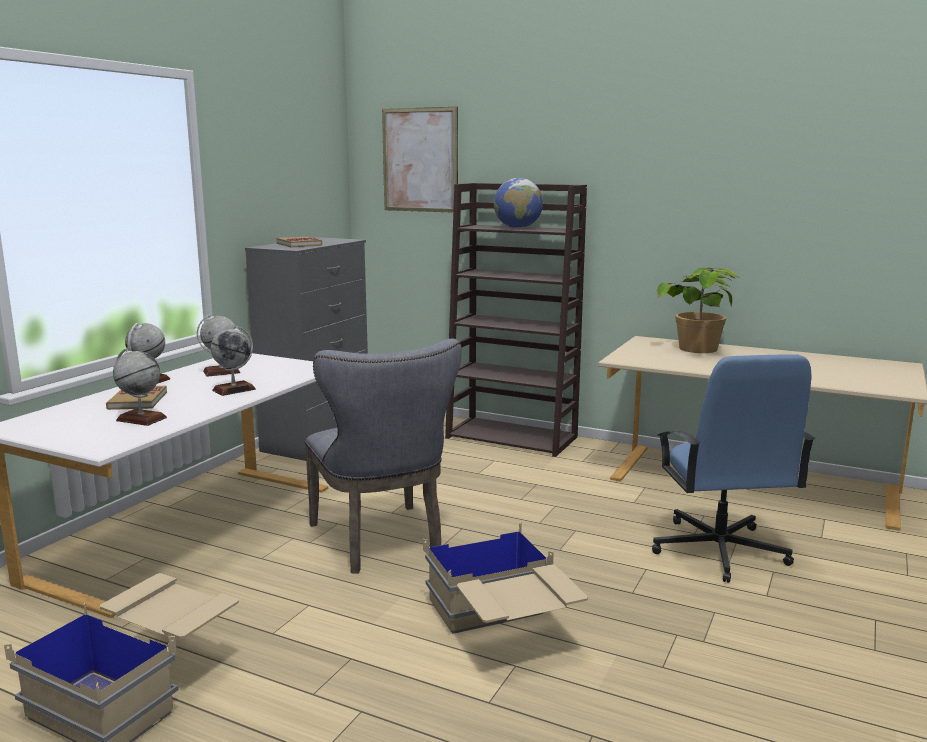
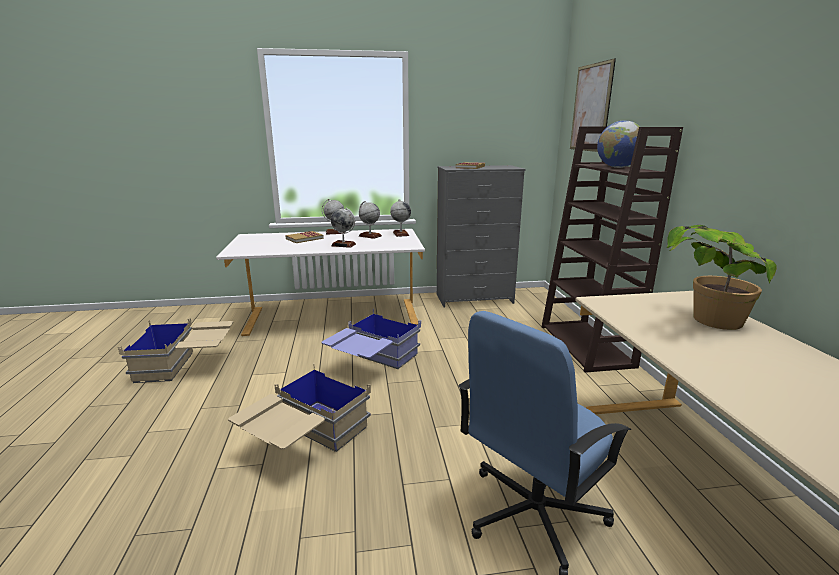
camera: 55 degrees right, 5 degrees up
globe [113,348,167,426] -> globe moved to [390,199,411,237]
grey chair [305,339,462,574] -> blue storage box [321,309,421,369]

